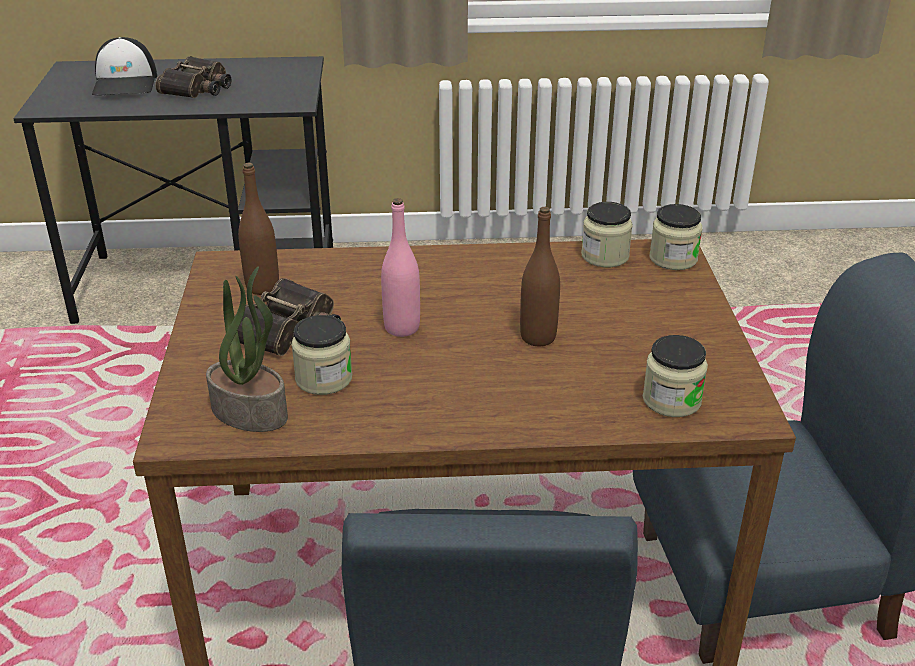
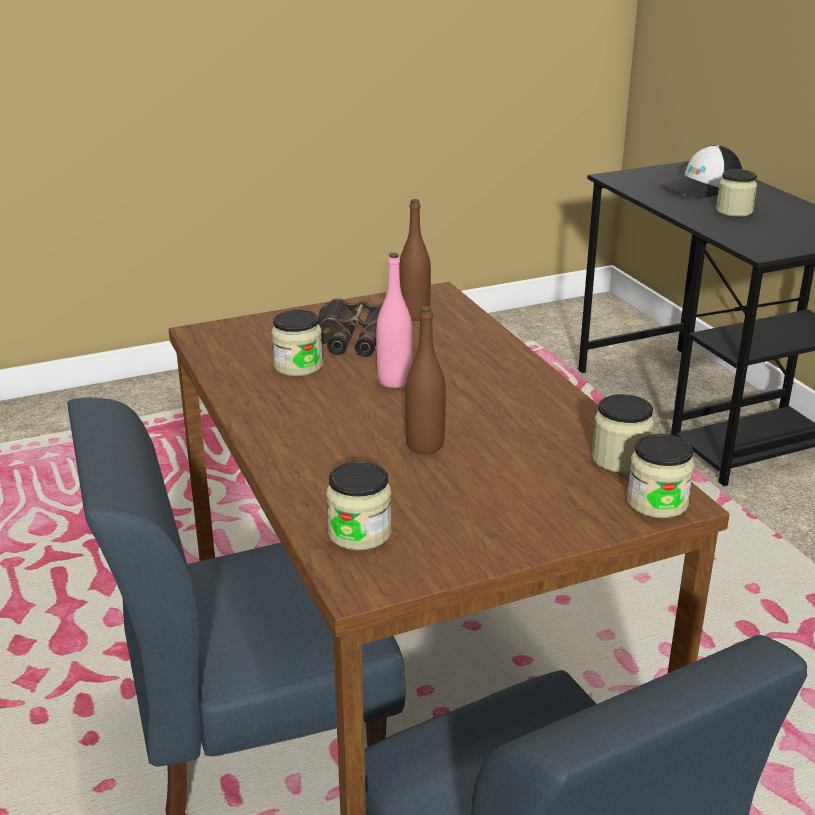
camera: 70 degrees right, 5 degrees down
binoculars [155,56,232,98] -> jar [716,169,757,217]
potted plant [206,266,288,432] -> none

